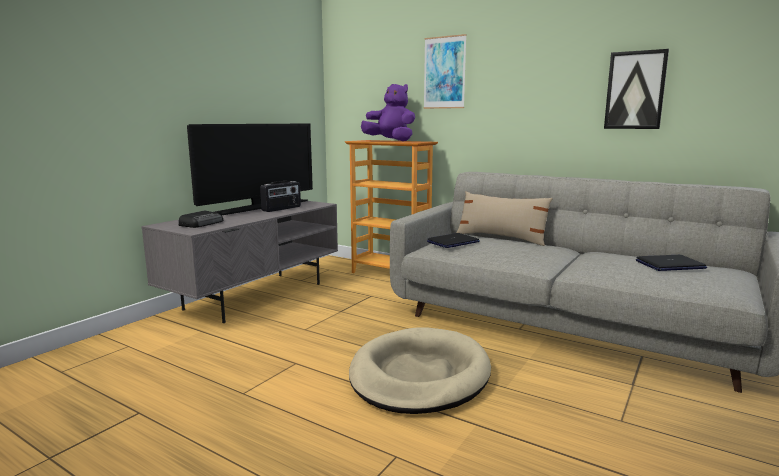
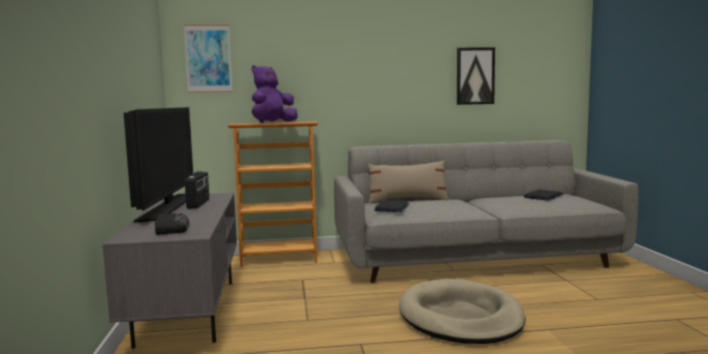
camera: 40 degrees left, 5 degrees down
purple plush toy [361,84,415,141] -> purple plush toy turned 45 degrees counterclockwise [251,65,298,123]
picture [424,34,467,109] -> picture moved to [184,24,233,93]

